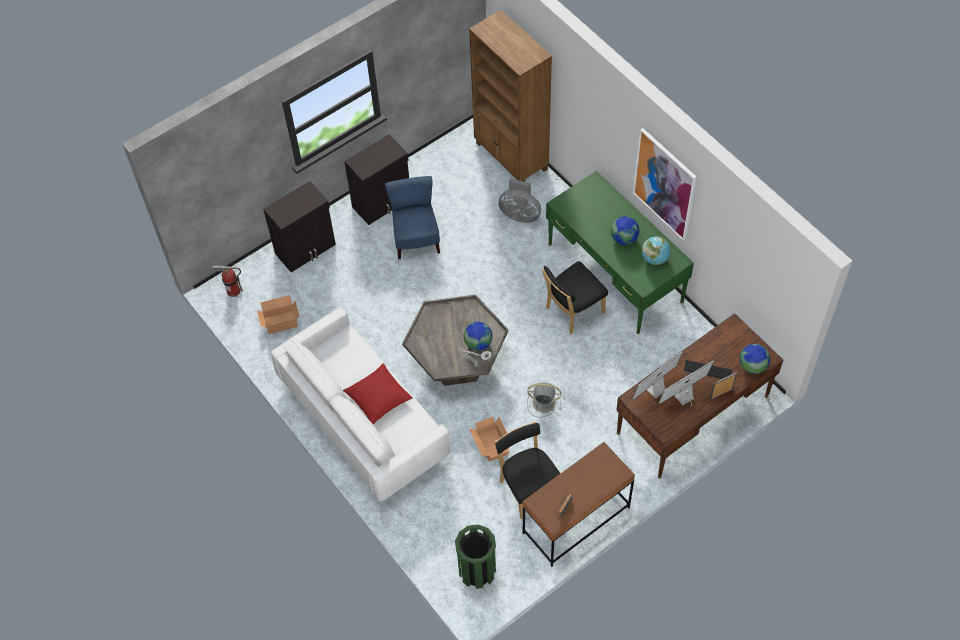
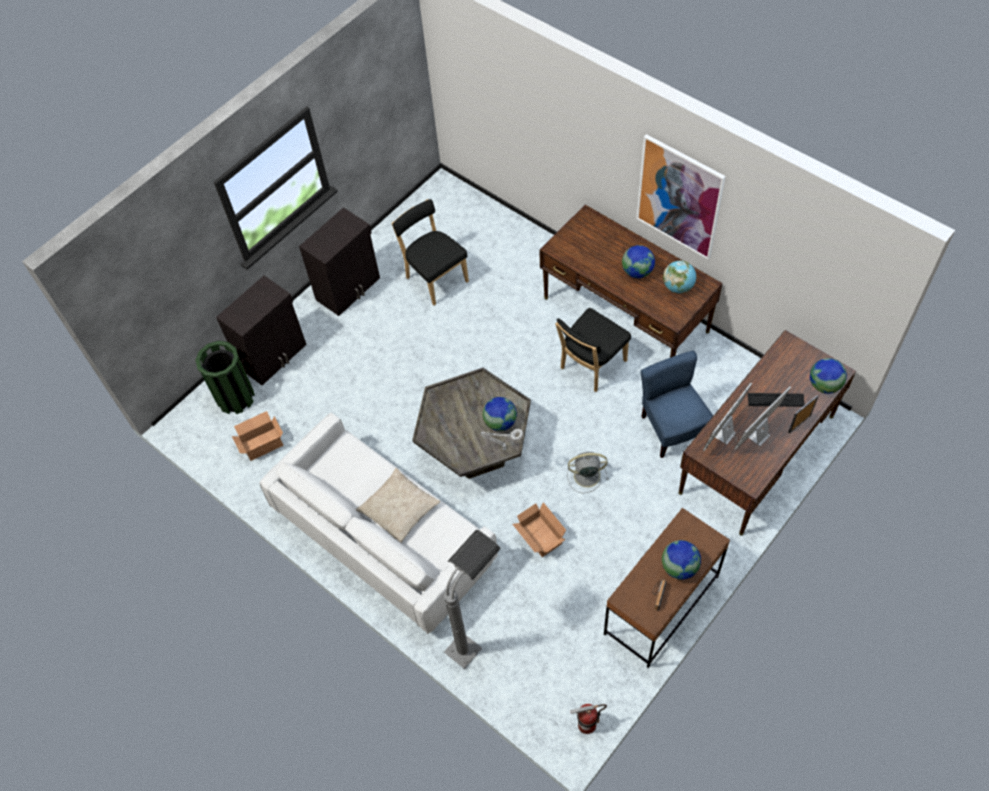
camera: 10 degrees left, 0 degrees up
fire extinguisher [212,266,243,297] -> fire extinguisher moved to [570,704,607,734]
red pillow [343,363,413,424] -> beige pillow [356,468,440,543]
blue chair [385,176,440,260] -> blue chair moved to [641,351,713,458]
green trash can [455,524,496,589] -> green trash can moved to [196,341,255,414]
brown bookcase [469,10,552,182] -> none
black chair [495,422,560,520] -> black chair moved to [392,199,469,305]
grey fan [498,178,541,223] -> none
green desk [546,171,694,334] -> brown desk [539,205,723,357]
none -> grey floor lamp [444,530,501,669]
none -> globe [662,540,701,580]

